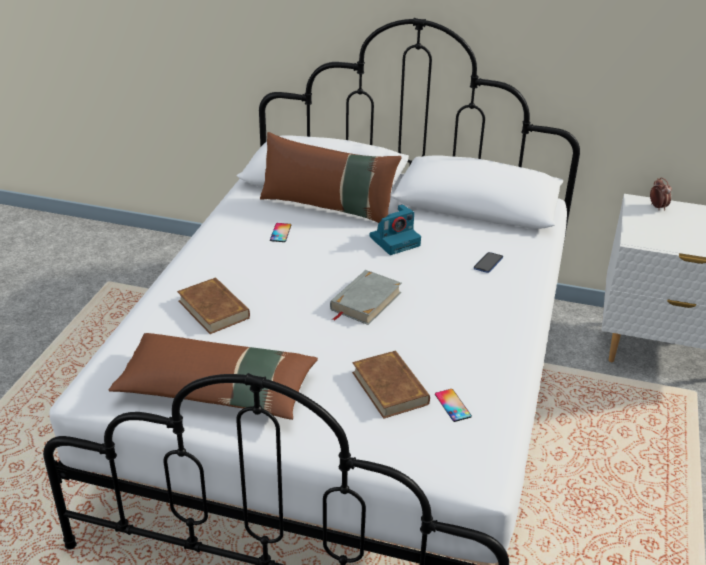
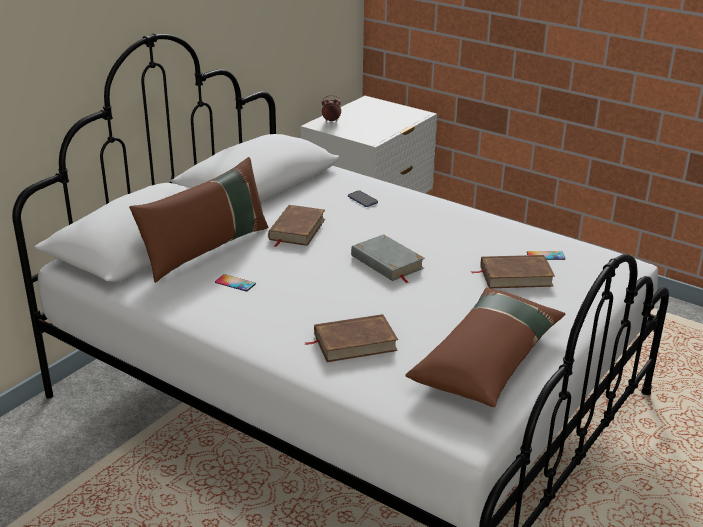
camera: 70 degrees left, 5 degrees down
camera [370,204,421,255] -> brown book [268,205,325,247]

